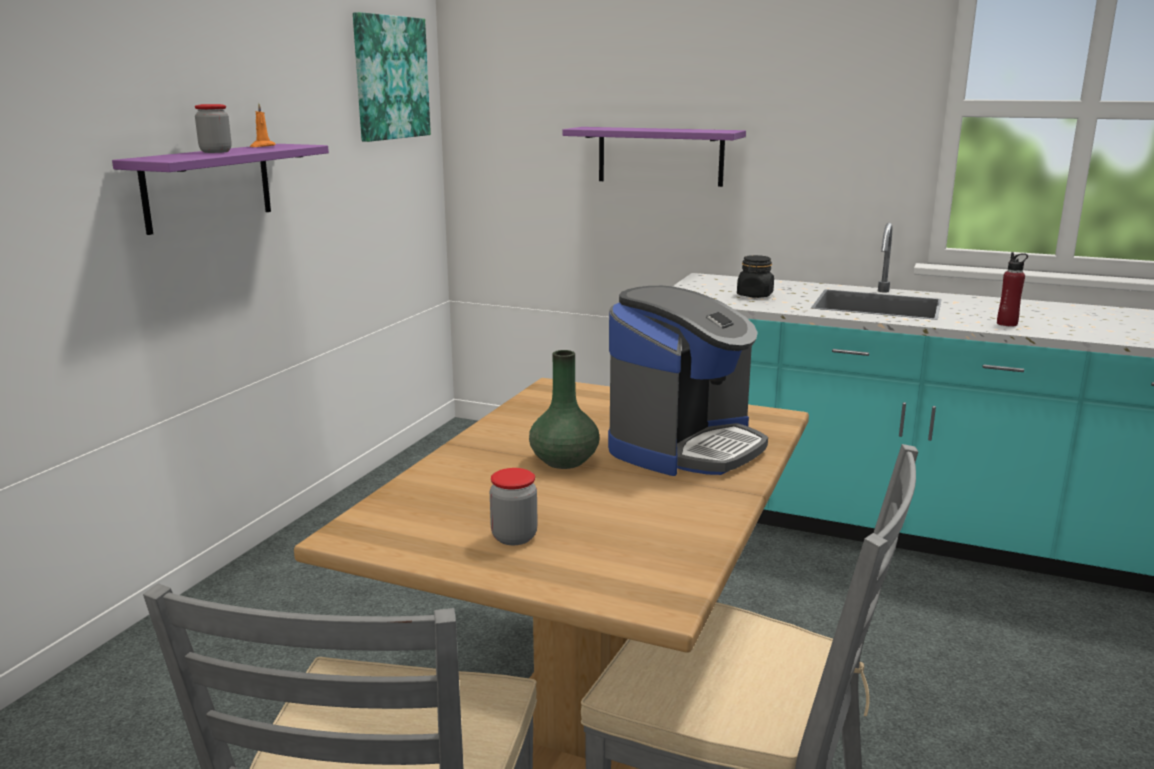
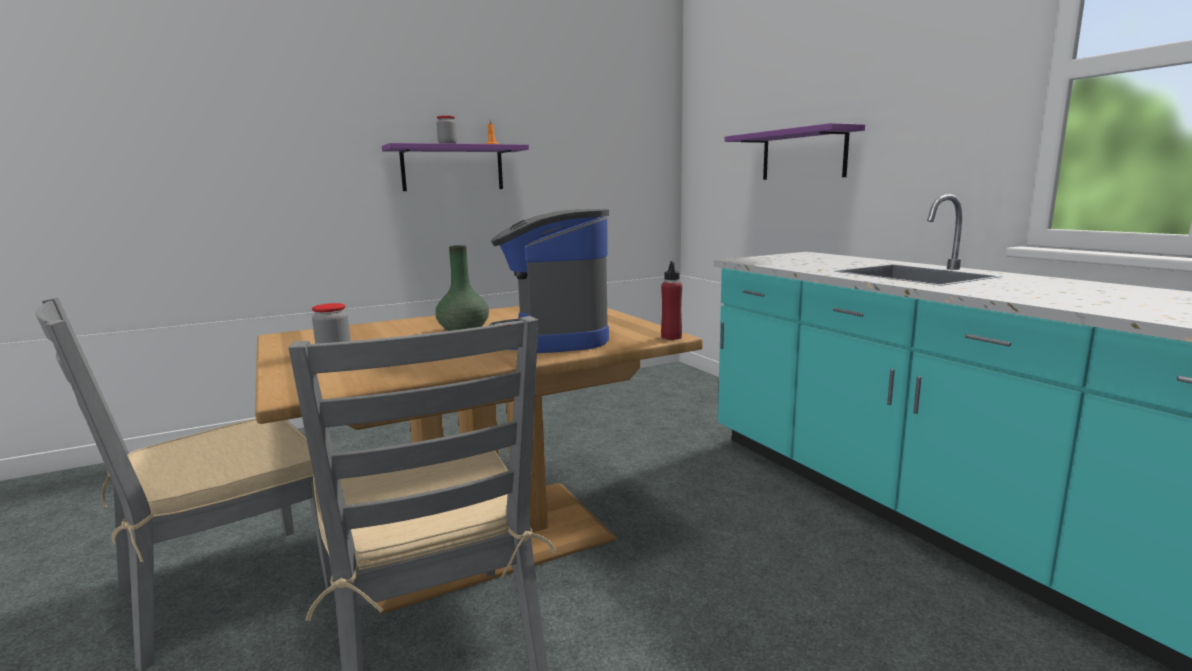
camera: 40 degrees right, 5 degrees down
picture [353,12,431,142] -> none
coffee machine [608,286,768,476] -> coffee machine turned 90 degrees clockwise [489,209,609,353]
black jar [737,255,774,298] -> none
red bottle [997,252,1028,327] -> red bottle moved to [661,261,682,340]

